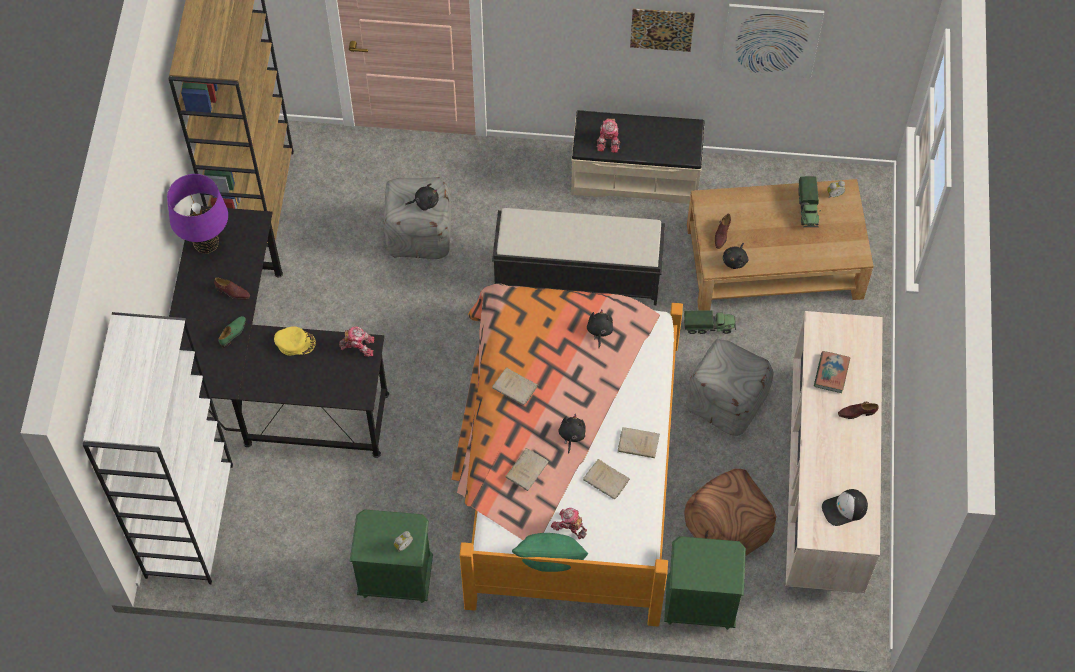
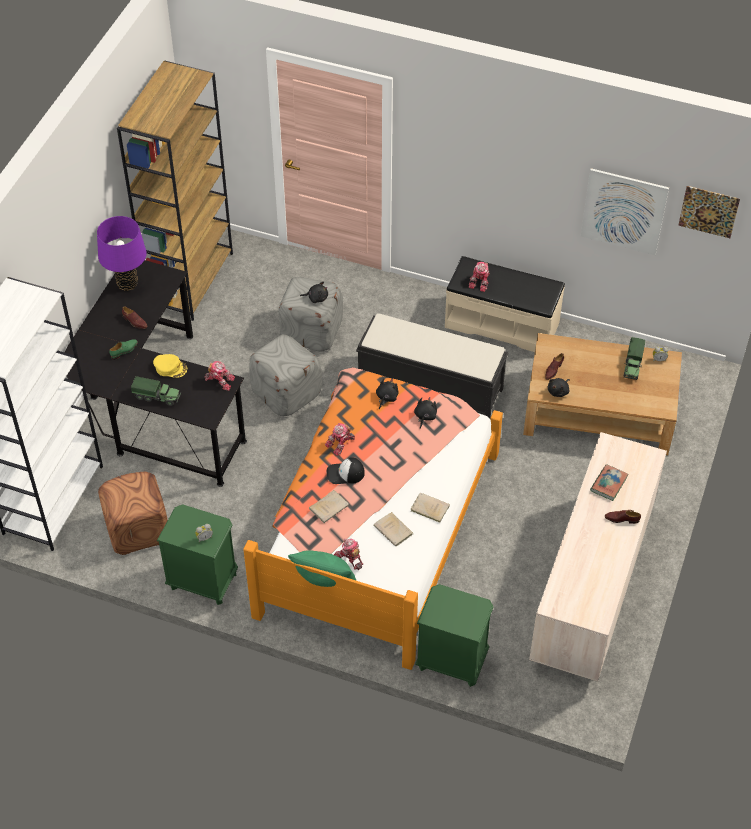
camera: 15 degrees right, 10 degrees down
beige book [492,367,538,405] -> toy robot [325,423,355,456]
black plush toy [558,414,586,454] -> black plush toy moved to [376,378,399,409]
picture [630,9,695,52] -> picture moved to [678,186,740,238]
toy truck [684,310,736,334] -> toy truck moved to [131,376,181,406]
brown ottoman [684,469,776,556] -> brown ottoman moved to [98,471,168,555]
grey ottoman [686,339,774,436] -> grey ottoman moved to [249,334,322,416]
cap [822,489,868,526] -> cap moved to [327,457,365,484]

